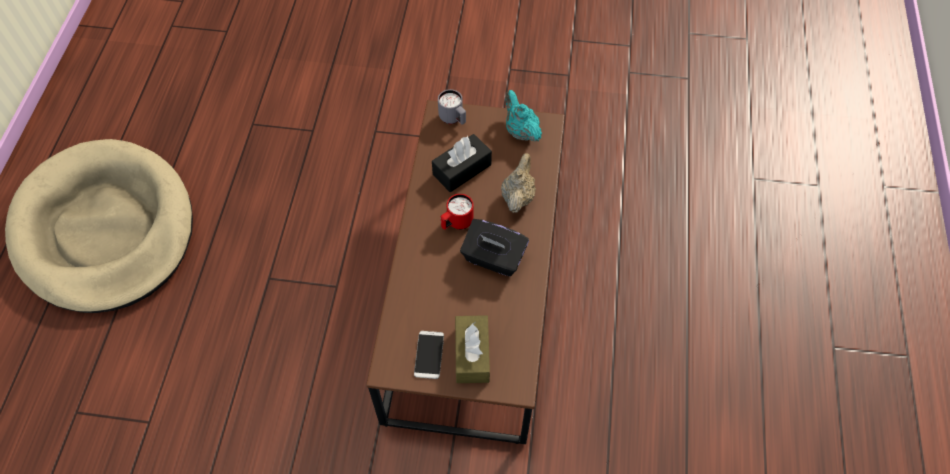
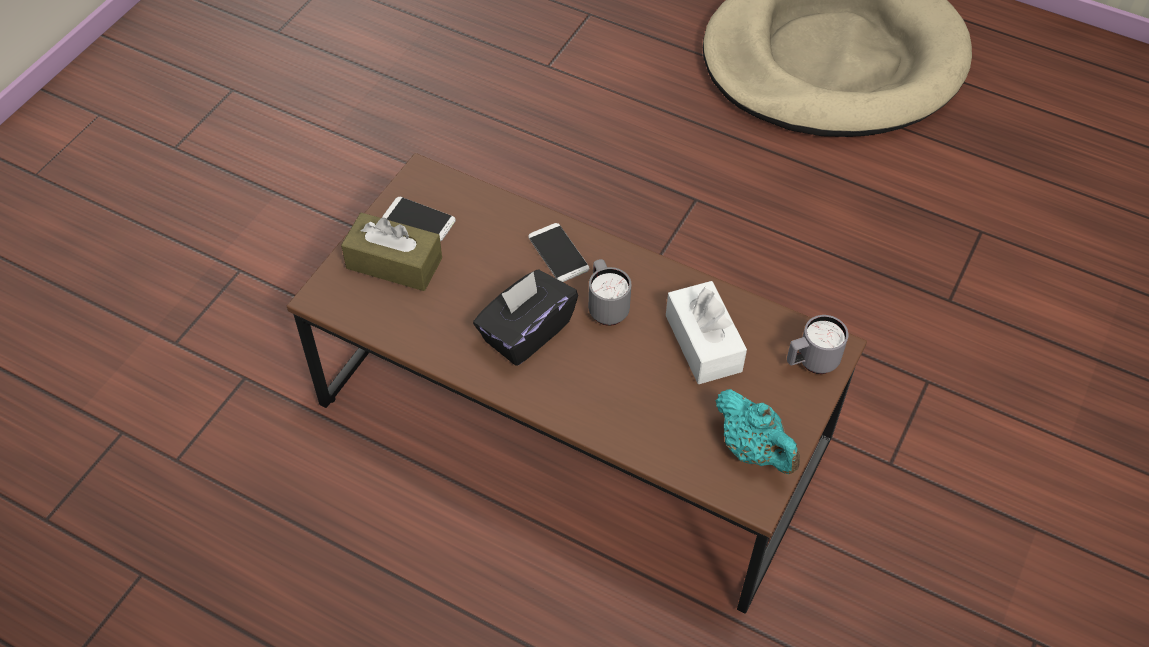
camera: 110 degrees right, 5 degrees down
black tissue box [432,134,492,192] -> white tissue box [666,281,747,384]
red mug [441,194,473,230] -> grey mug [588,259,631,326]
beige teapot [501,153,536,213] -> none
turquoise teapot [505,90,542,141] -> turquoise teapot turned 60 degrees clockwise [715,389,800,474]
none -> phone [528,223,589,282]

